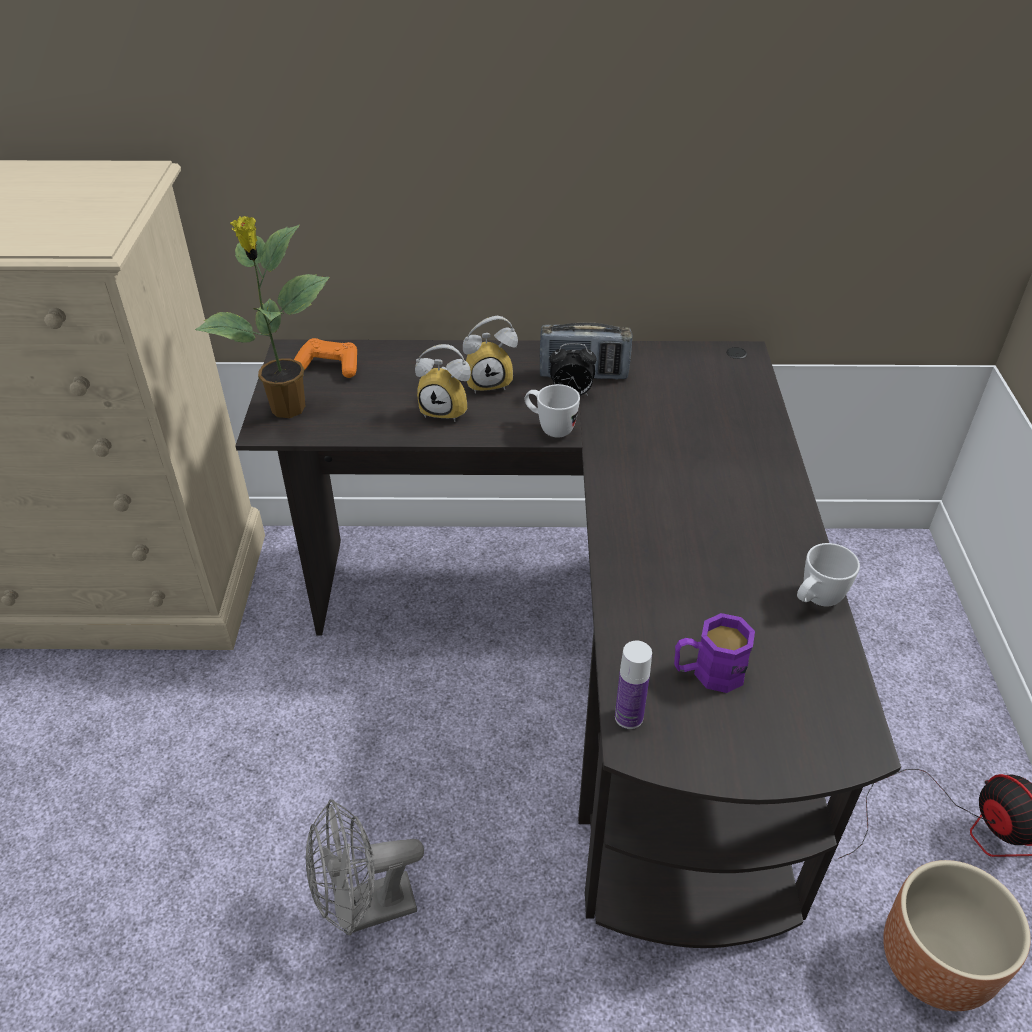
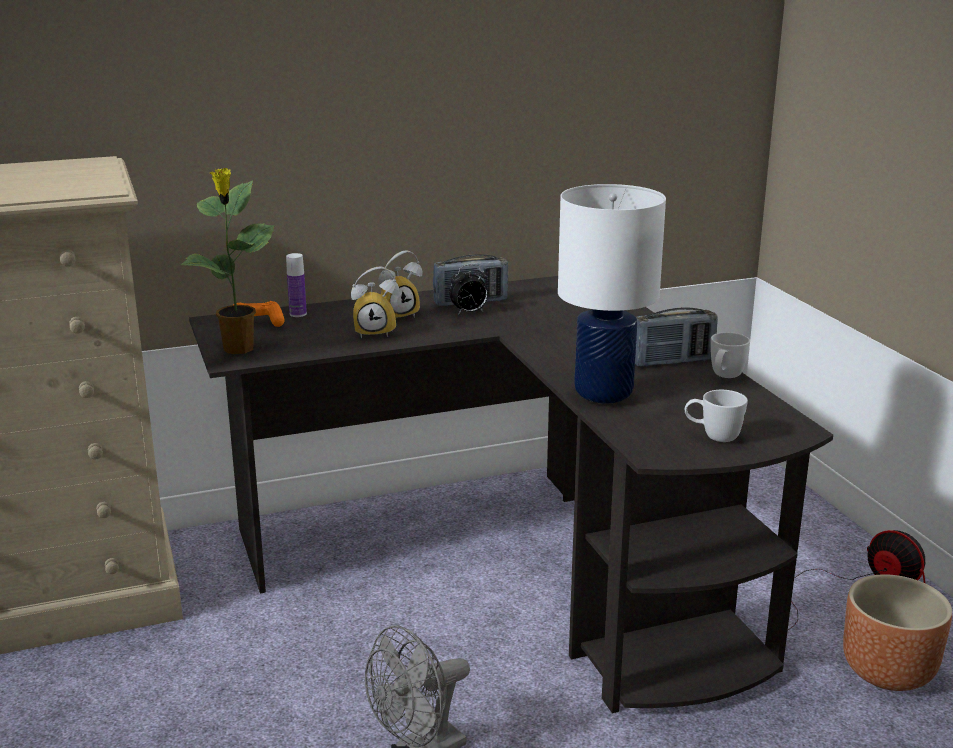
camera: 20 degrees left, 20 degrees down
white mug [524,384,580,437] -> white mug moved to [685,390,748,442]
bottle [615,641,652,729] -> bottle moved to [286,253,307,317]
purple mug [674,613,755,693] -> none
none -> white table lamp [558,184,666,404]
none -> radio [635,307,718,367]

